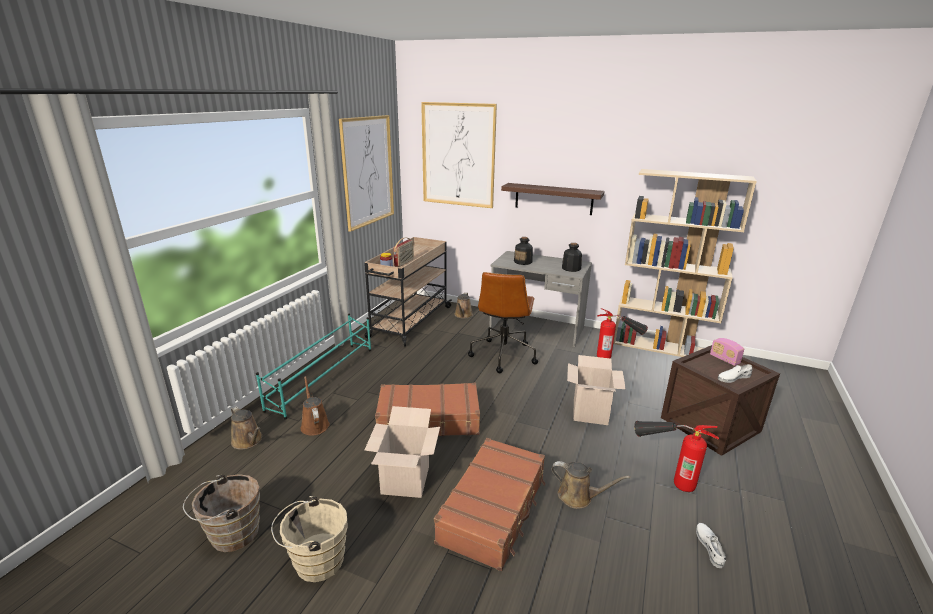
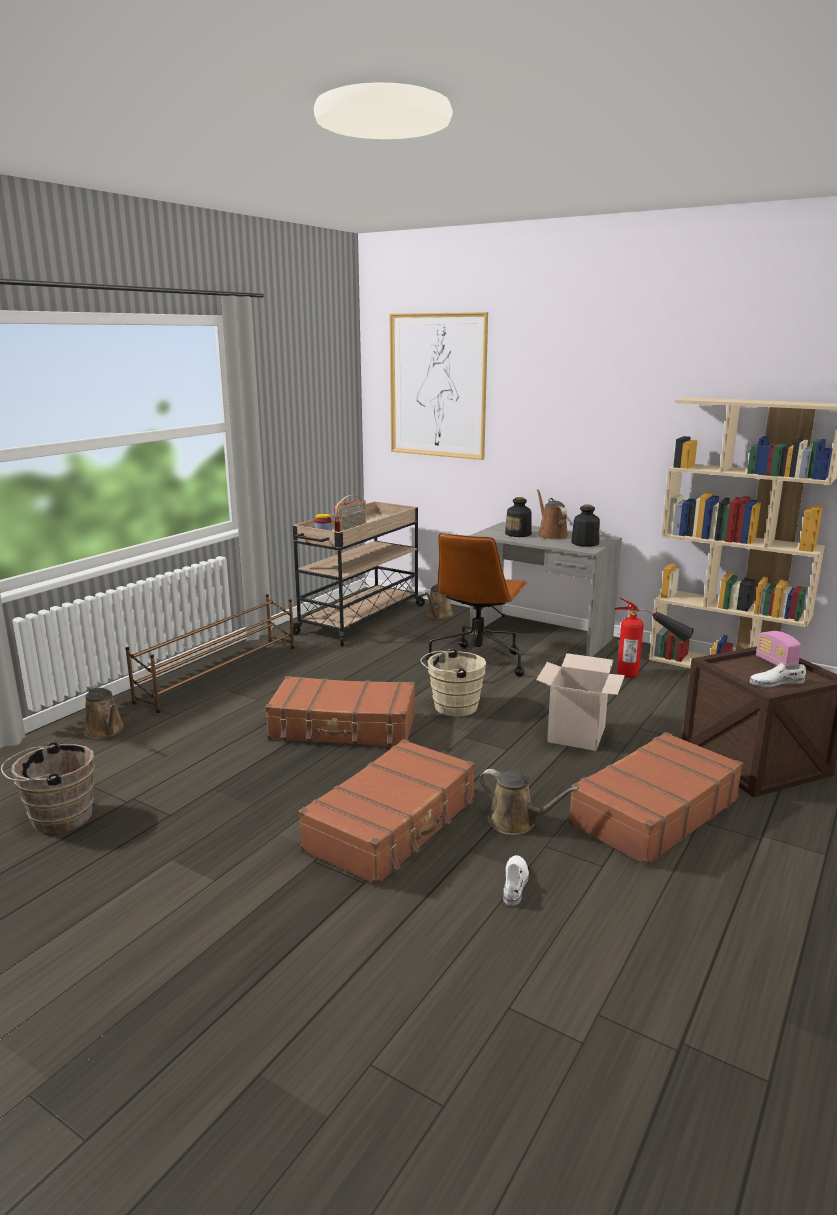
camera: 10 degrees right, 5 degrees down
turquoise shoe rack [256,313,371,420] -> brown shoe rack [125,594,295,713]
beige bucket [271,496,348,582] -> beige bucket moved to [421,648,486,717]
brown watering can [301,376,330,435] -> brown watering can moved to [537,489,568,539]
picture [339,115,394,232] -> none
cardboard box [365,406,440,498] -> none
shelf [501,183,604,215] -> none
fire extinguisher [634,421,719,492] -> brown suitcase [568,732,743,866]
white shoe [696,523,726,568] -> white shoe moved to [503,855,529,906]

